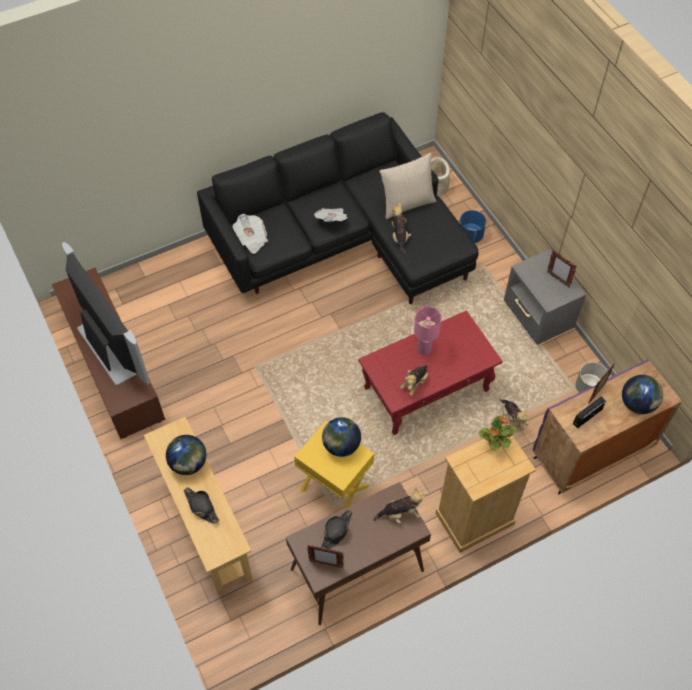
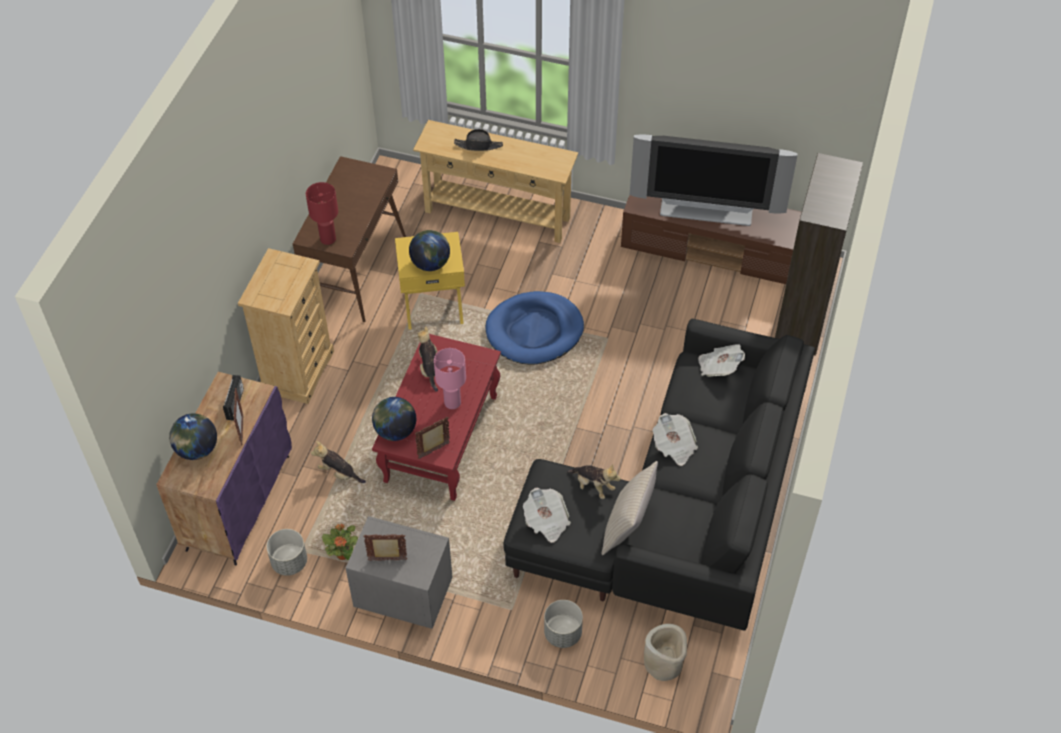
camera: 135 degrees right, 5 degrees down
globe [166,435,206,475] -> globe moved to [372,397,416,441]
picture frame [307,545,344,568] -> picture frame moved to [415,417,450,459]
black hat [320,509,352,549] -> none
plush toy [374,488,426,524] -> red table lamp [306,182,338,245]
blue planter [459,210,486,243] -> grey planter [544,600,583,648]
potted plant [479,415,516,451] -> potted plant moved to [322,524,358,560]
none -> blue dog bed [486,291,584,365]
none -> newspaper [523,488,571,543]
none -> brown bookcase [775,153,863,356]

